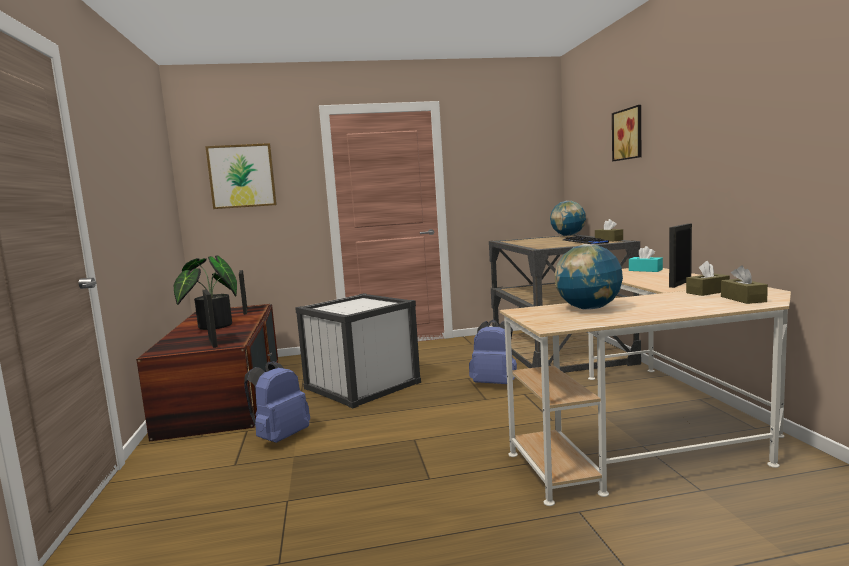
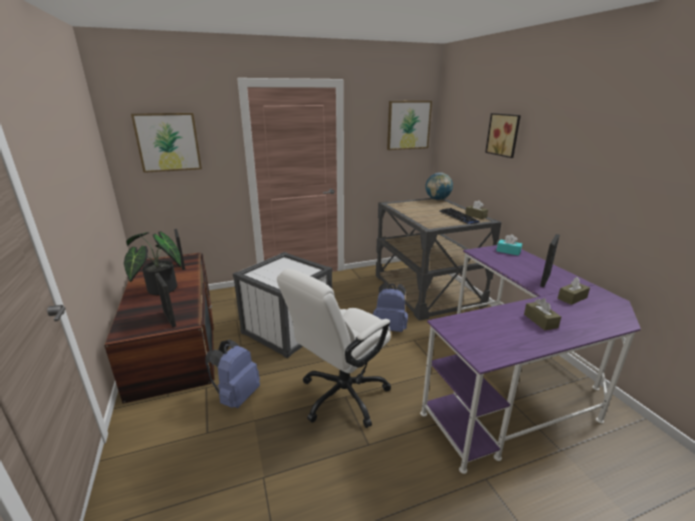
camera: 10 degrees left, 15 degrees up
beige desk [500,268,791,506] -> purple desk [420,245,641,474]
globe [554,244,623,310] -> none
brown tissue box [721,265,768,304] -> brown tissue box moved to [524,298,561,330]
none -> white office chair [277,269,391,428]
none -> picture [387,101,432,150]

